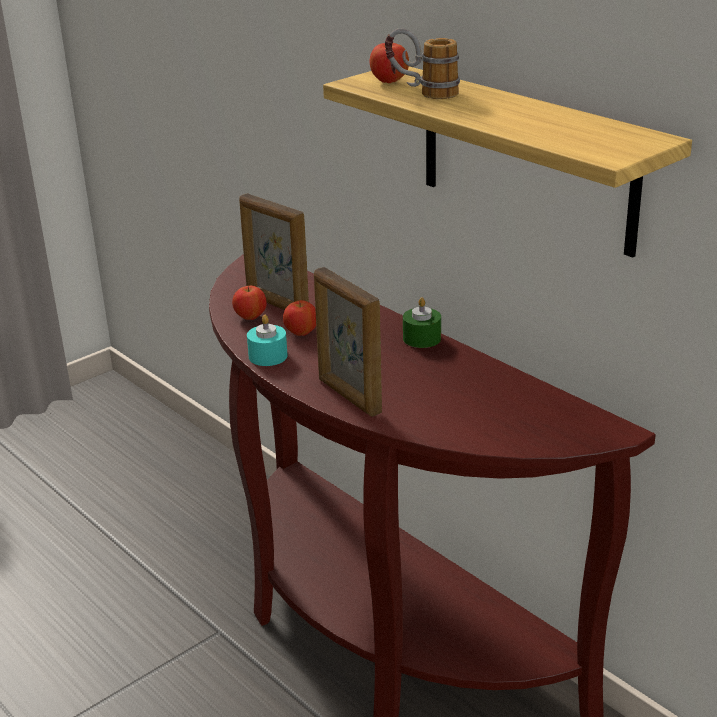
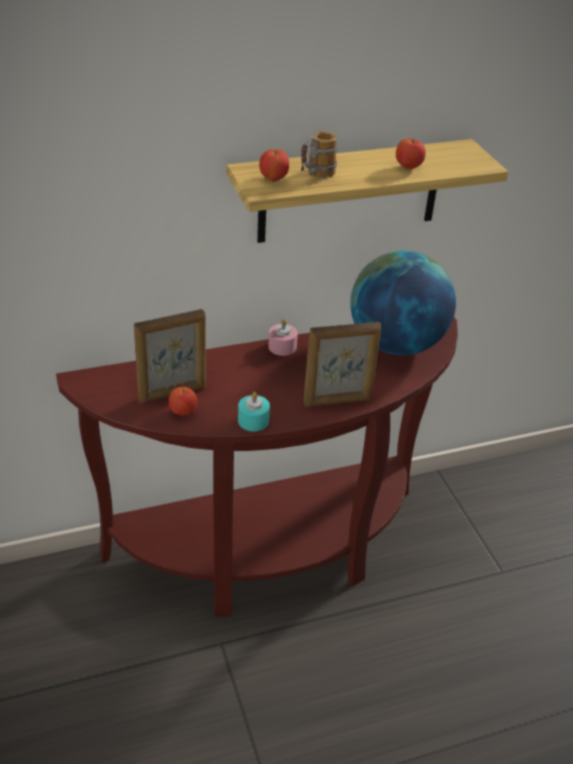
camera: 70 degrees left, 10 degrees up
apple [283,300,316,336] -> apple moved to [396,138,426,169]
green candle [403,297,441,348] -> pink candle [268,319,298,356]
none -> globe [350,250,456,355]

